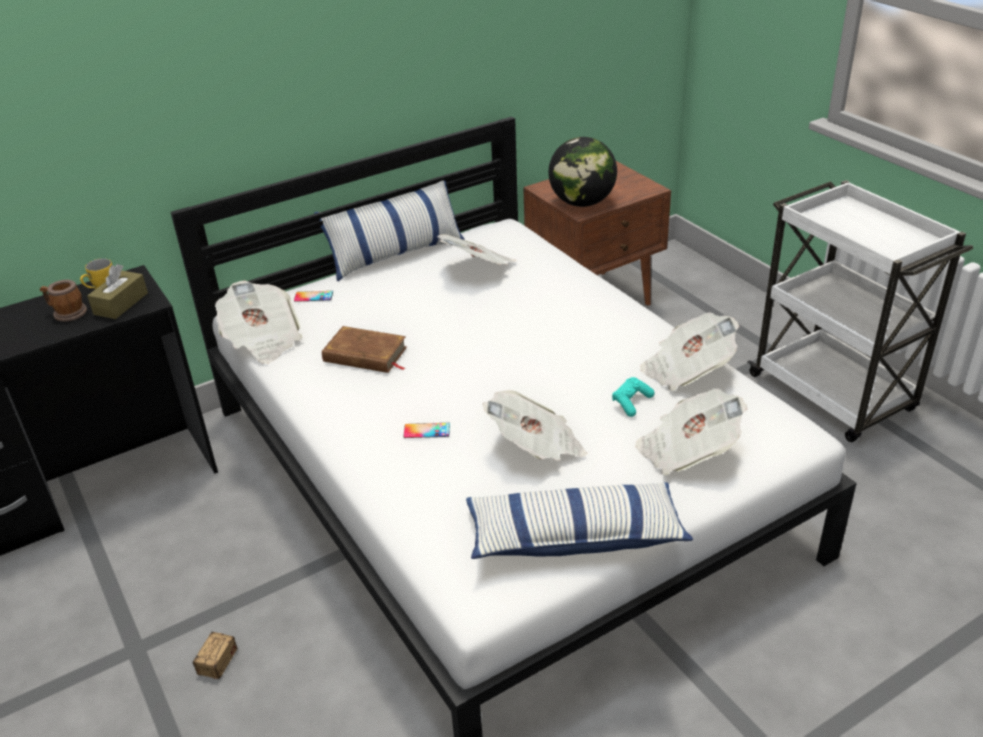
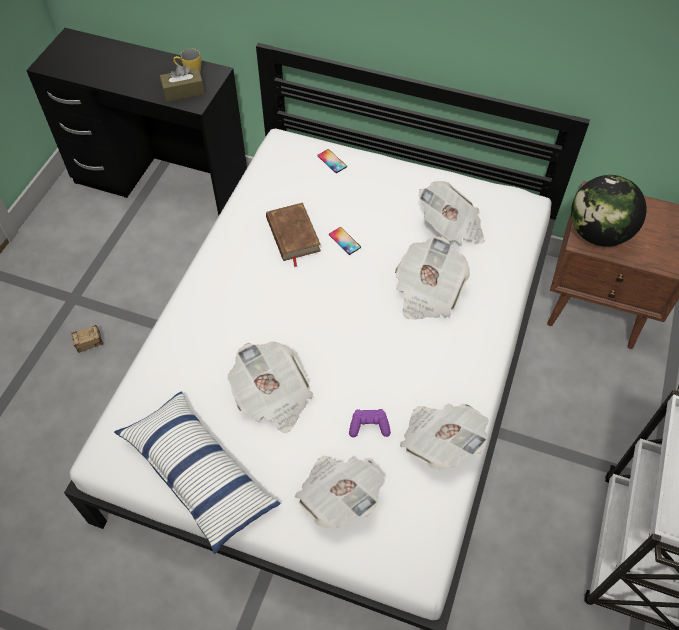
camera: 50 degrees right, 20 degrees up
mug [40,280,87,322] -> none
newspaper [215,280,302,364] -> newspaper moved to [395,237,470,320]
pillow [314,181,465,282] -> none
phone [404,423,450,438] -> phone moved to [329,227,361,255]
turquoise game controller [612,377,655,417] -> purple game controller [349,409,391,437]

